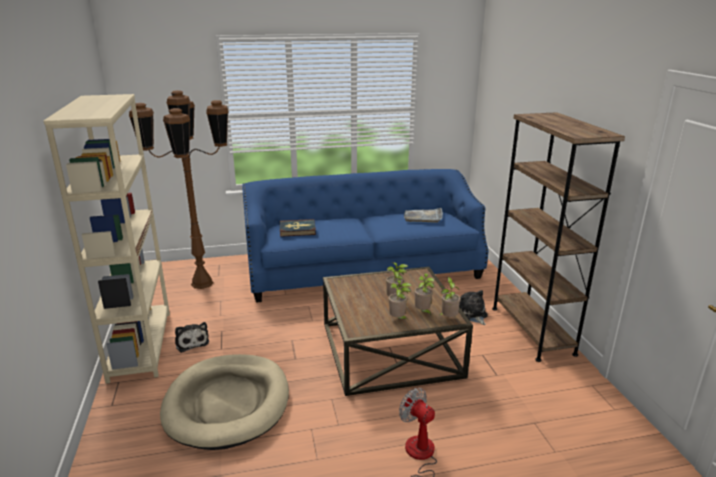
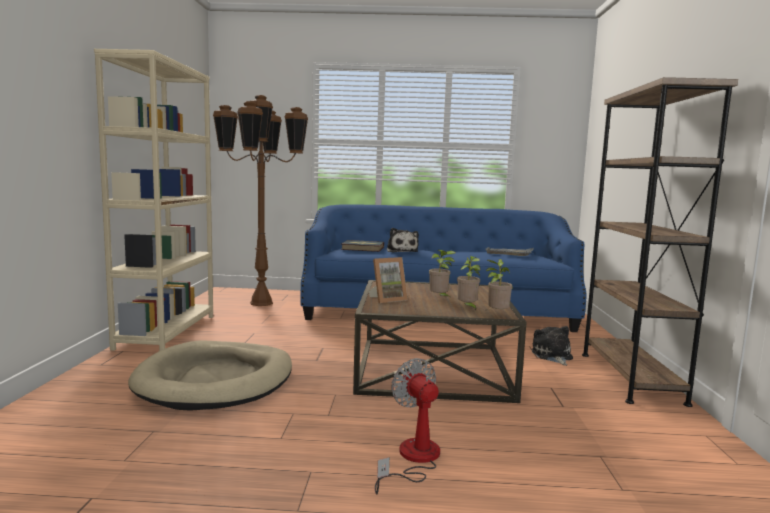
camera: 15 degrees right, 15 degrees down
plush toy [175,322,209,353] -> plush toy moved to [386,228,419,252]
potted plant [388,280,412,321] -> none
none -> picture frame [368,257,408,303]

